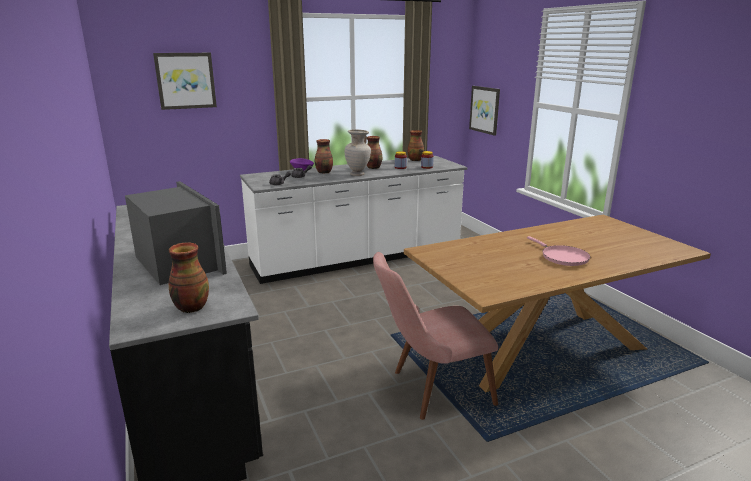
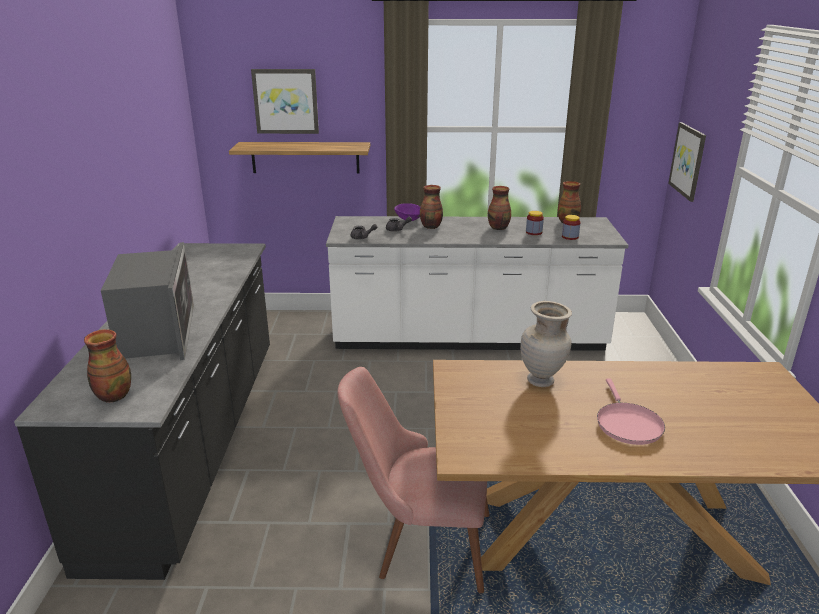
camera: 25 degrees right, 5 degrees up
beige vase [345,129,371,176] -> beige vase moved to [520,301,572,387]
none -> shelf [229,142,370,174]

